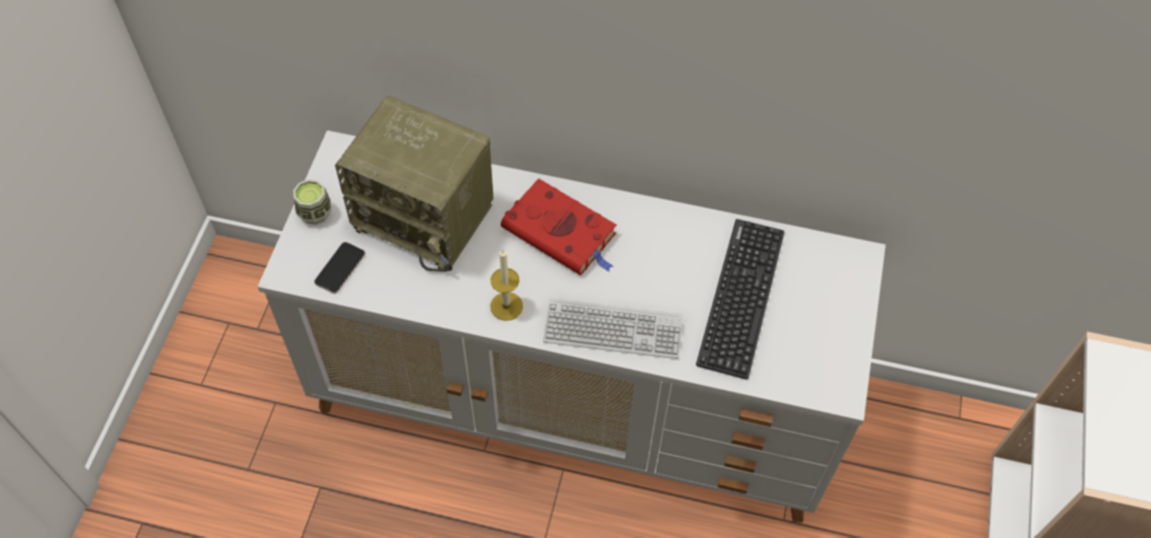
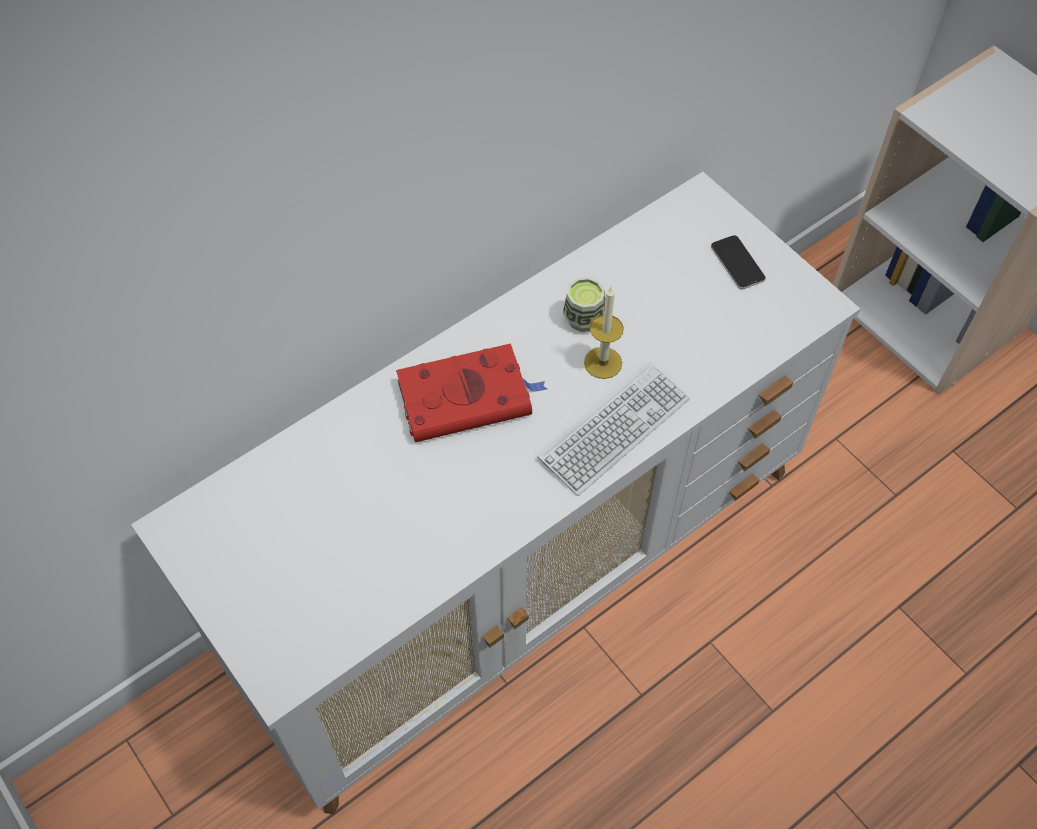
camera: 50 degrees left, 0 degrees up
cup [293,179,331,225] -> cup moved to [563,277,605,332]
phone [314,242,365,294] -> phone moved to [711,235,766,289]
radio [335,96,493,272] -> none
candle [490,249,523,321] -> candle moved to [584,287,624,379]
keyboard [696,219,784,379] -> none

